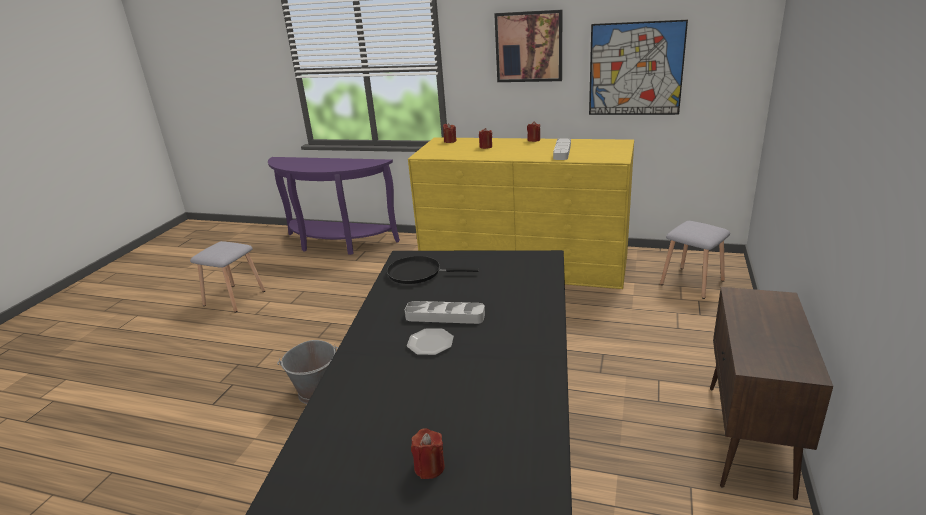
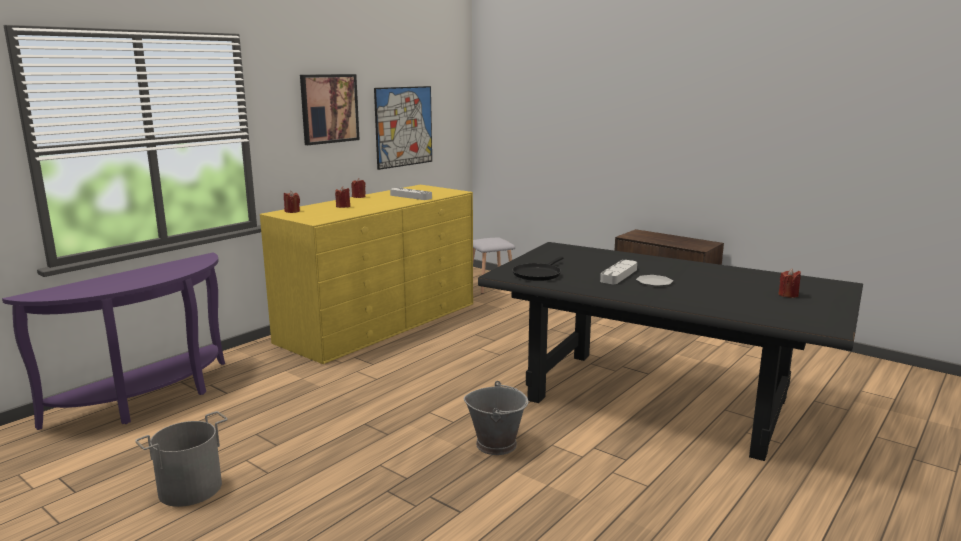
camera: 70 degrees left, 10 degrees down
grey stool [190,241,265,312] -> grey bucket [135,411,228,507]

